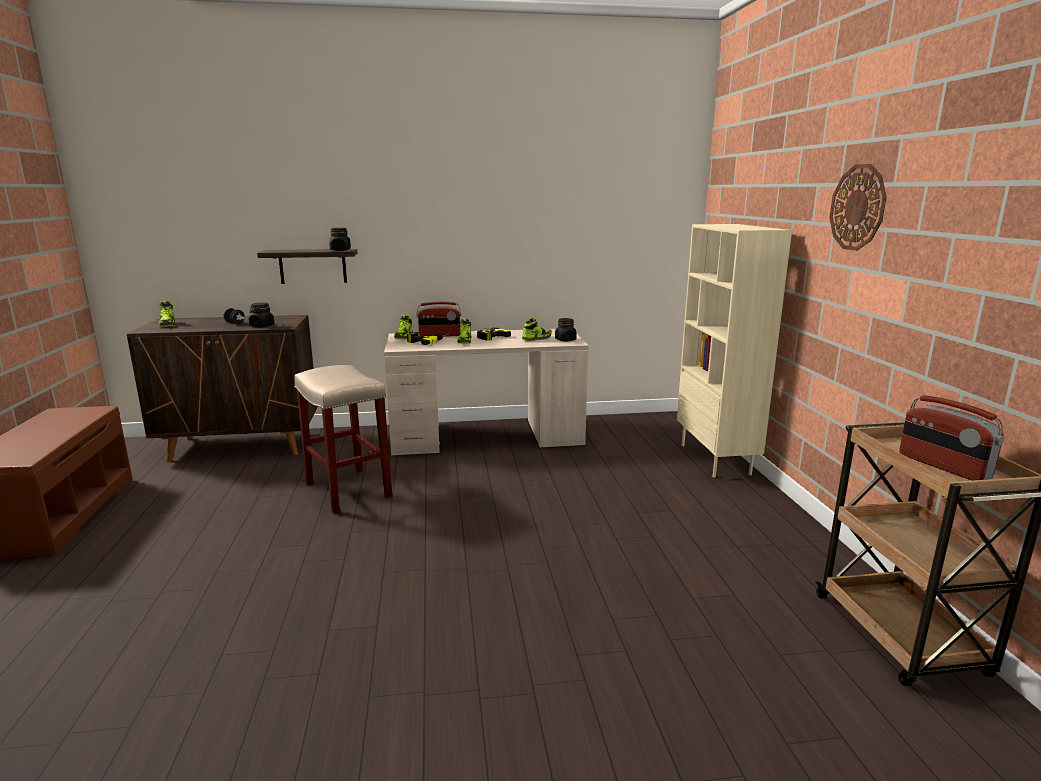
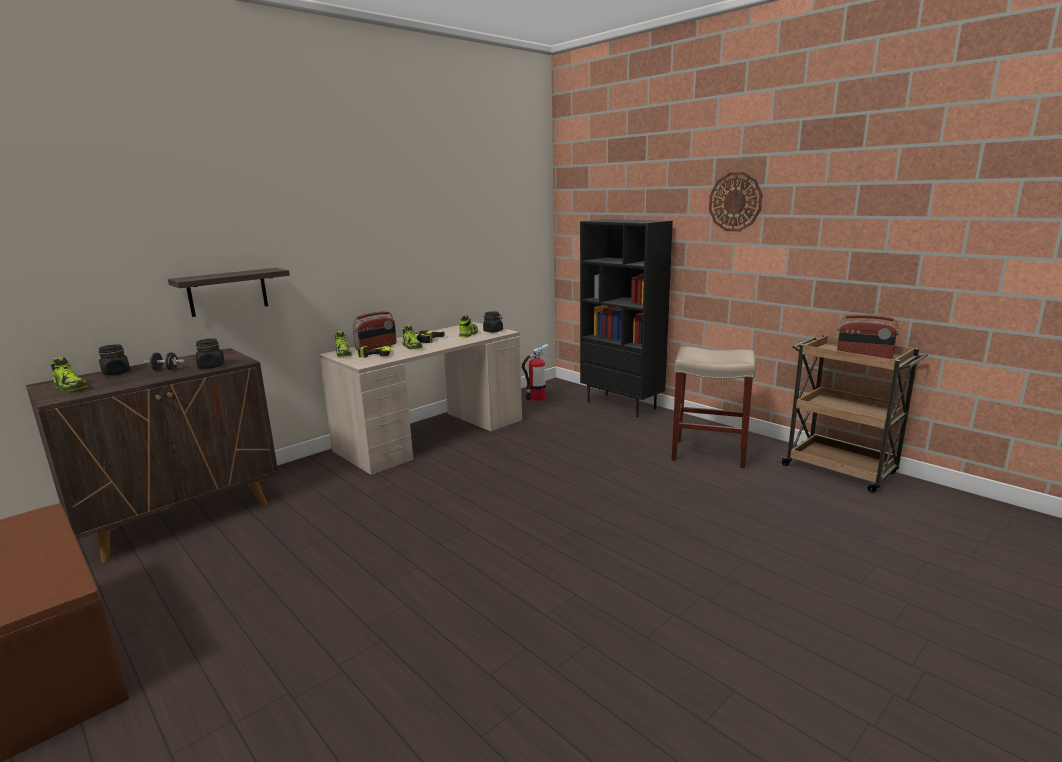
camera: 35 degrees left, 0 degrees up
beige stool [294,365,392,514] -> beige stool moved to [672,347,756,468]
black jar [329,228,351,251] -> black jar moved to [98,344,130,375]
beige bookcase [677,224,792,478] -> black bookcase [580,219,673,417]
none -> fire extinguisher [522,344,551,401]

